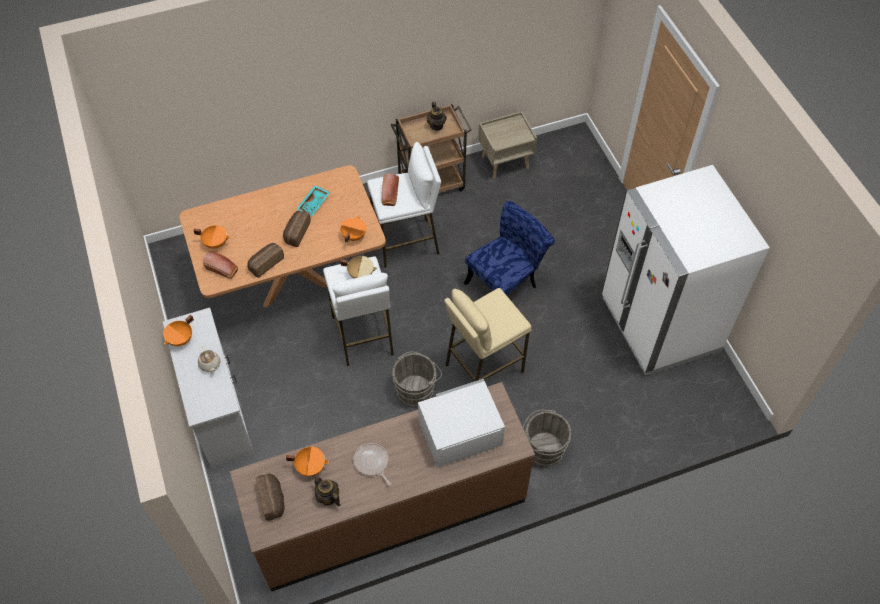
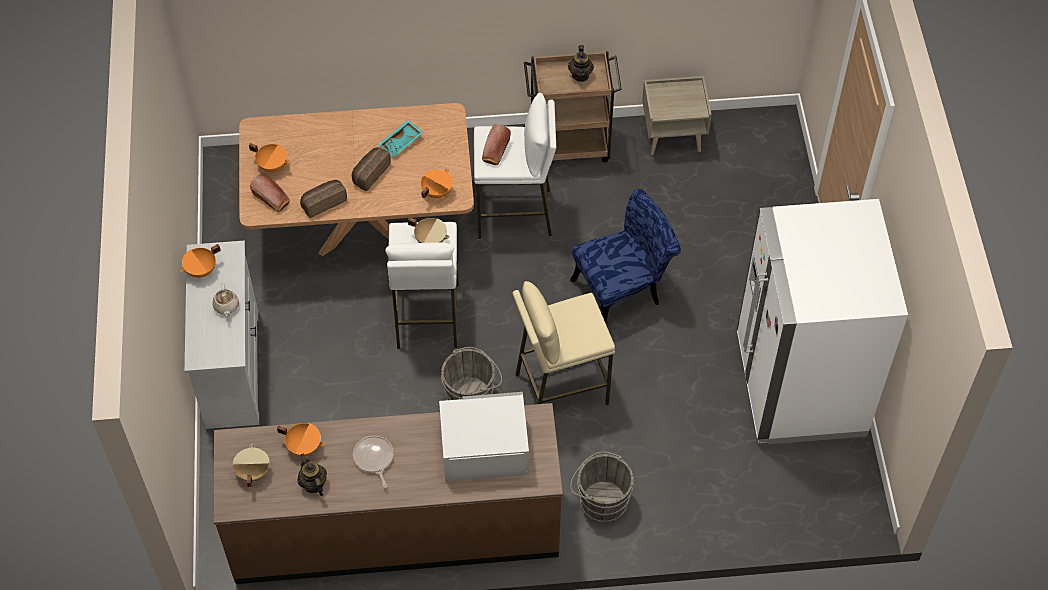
camera: 15 degrees right, 0 degrees up
bread [256,474,284,521] -> beige cooking pot [233,443,270,487]

